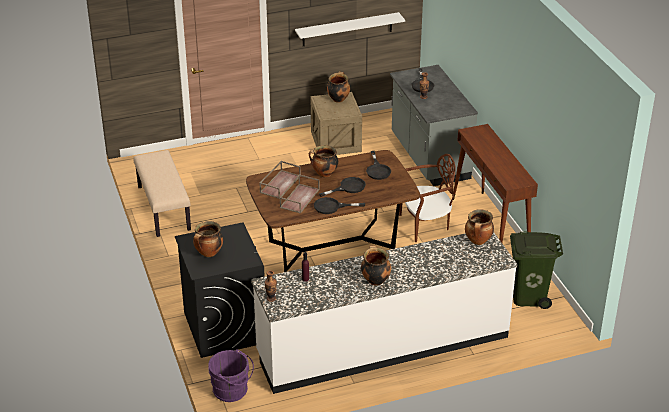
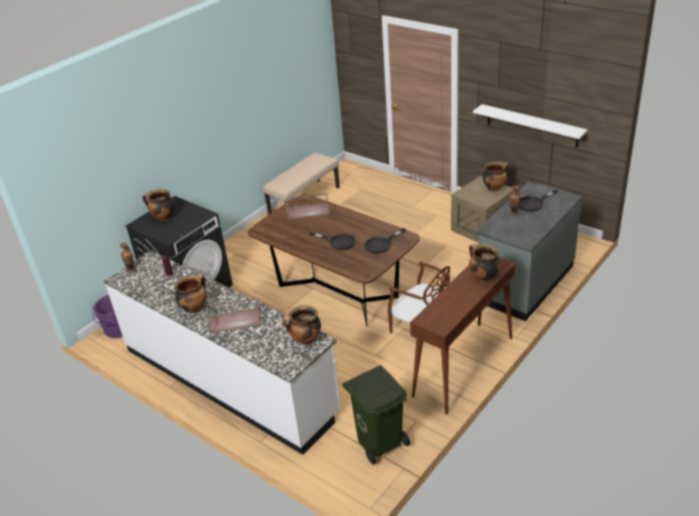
camera: 60 degrees right, 0 degrees up
brown tray [280,174,320,214] -> brown tray moved to [207,298,262,333]
cooking pot [309,145,338,177] -> cooking pot moved to [469,244,500,282]
black frying pan [314,197,365,214] -> none

